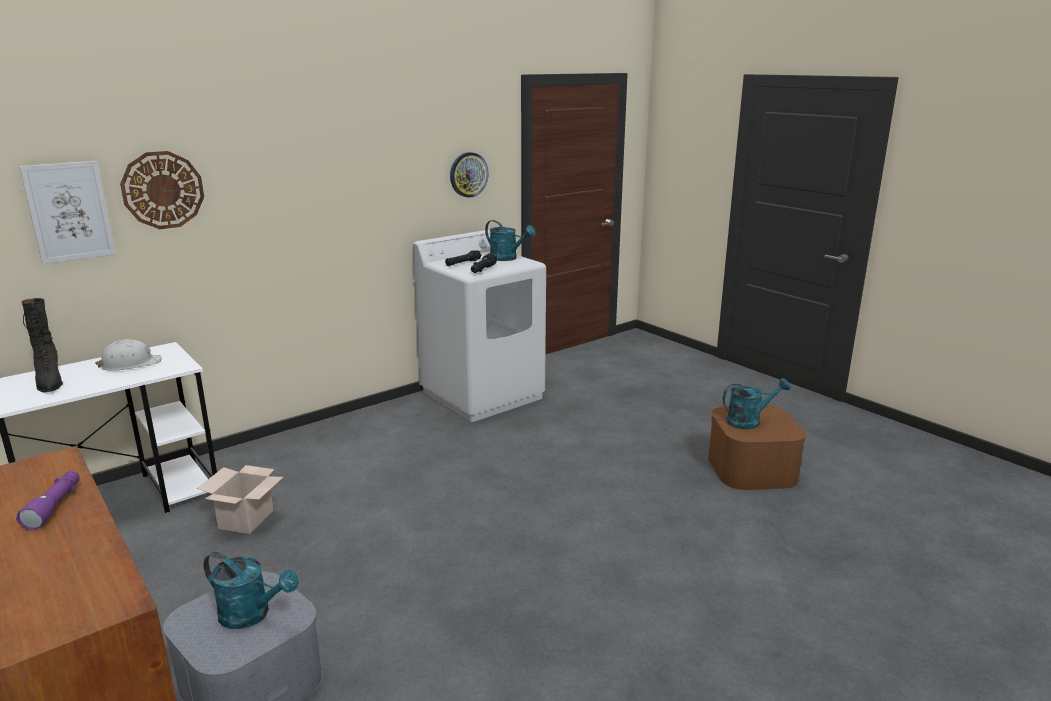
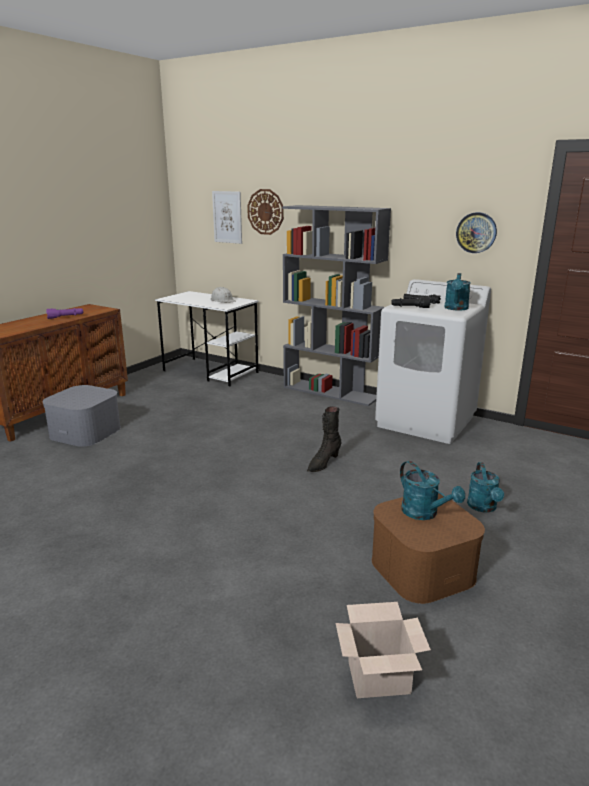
camera: 70 degrees right, 0 degrees up
black boot [22,298,63,393] -> black boot moved to [307,406,342,472]
cardboard box [197,465,283,534] -> cardboard box moved to [336,602,431,698]
turquoise watering can [203,552,299,629] -> turquoise watering can moved to [467,462,504,513]
none -> grey bookcase [282,205,391,406]

